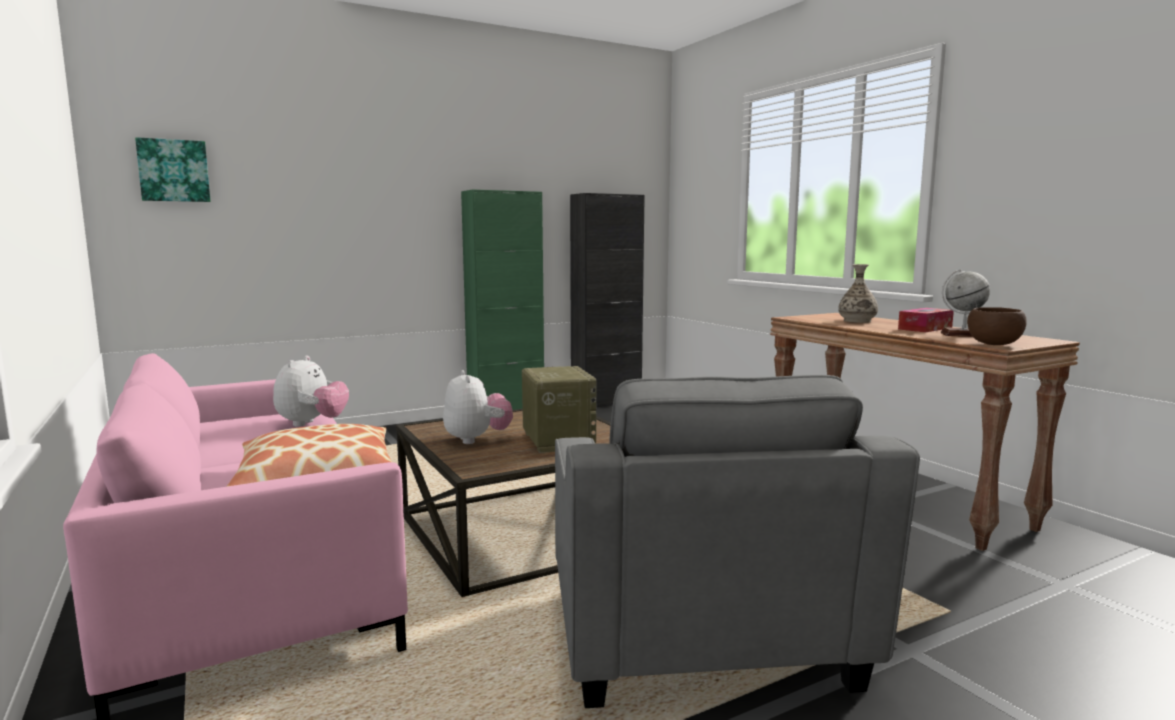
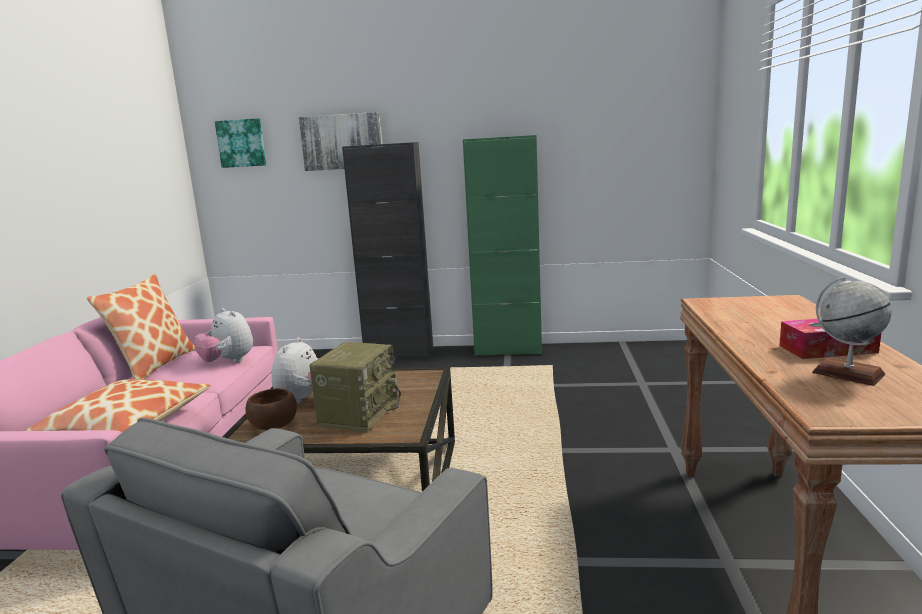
camera: 35 degrees right, 5 degrees up
plush toy [273,355,349,427] -> plush toy turned 90 degrees clockwise [194,308,253,363]
black cabinet [570,193,645,407] -> black cabinet moved to [342,142,433,358]
vase [838,264,878,323] -> none
brown bowl [967,307,1027,345] -> brown bowl moved to [245,388,297,430]
none -> pillow [87,274,195,380]
none -> picture [299,112,383,171]

